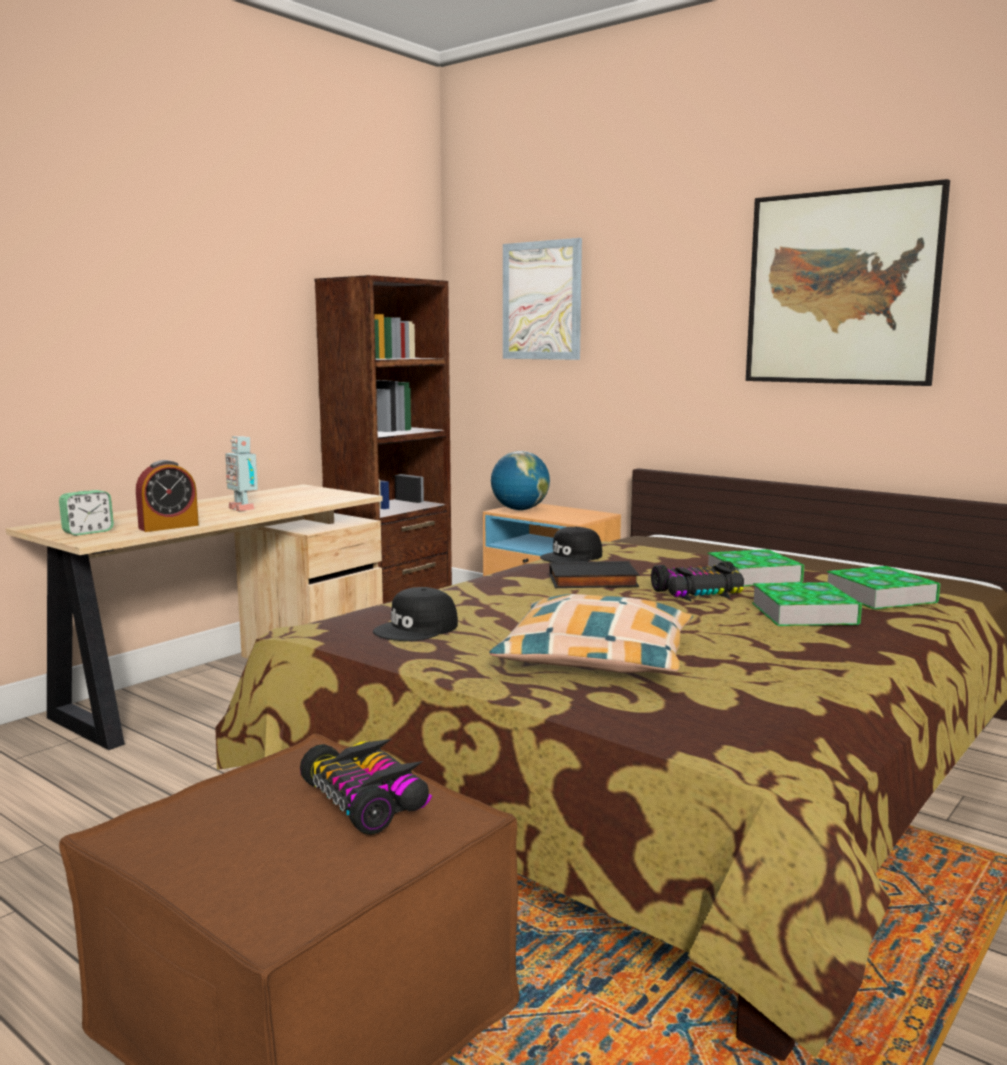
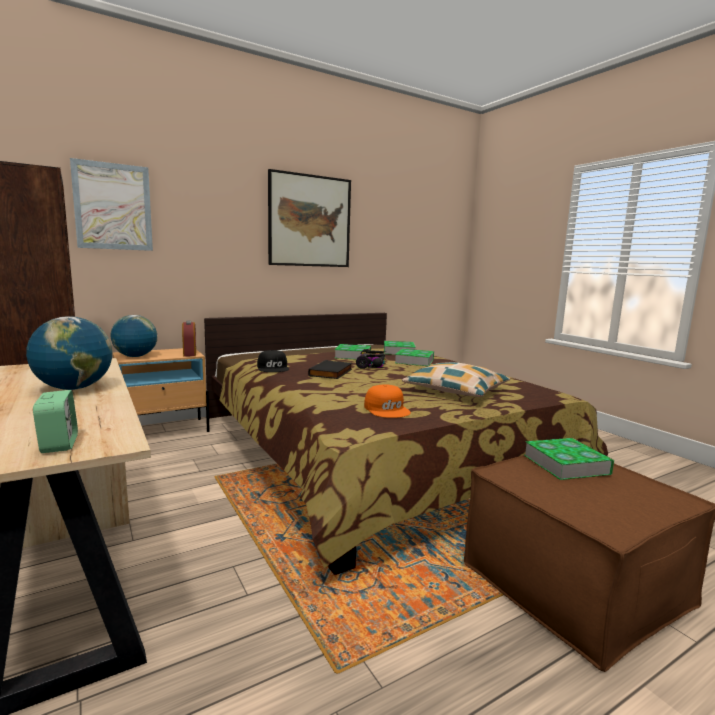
camera: 70 degrees left, 0 degrees up
alarm clock [136,460,199,532] -> alarm clock moved to [182,321,196,357]
toy robot [225,436,258,512] -> globe [26,316,112,390]
toy car [300,739,432,835] -> book [524,438,614,480]
black cap [373,587,458,641] -> orange cap [364,384,411,418]

